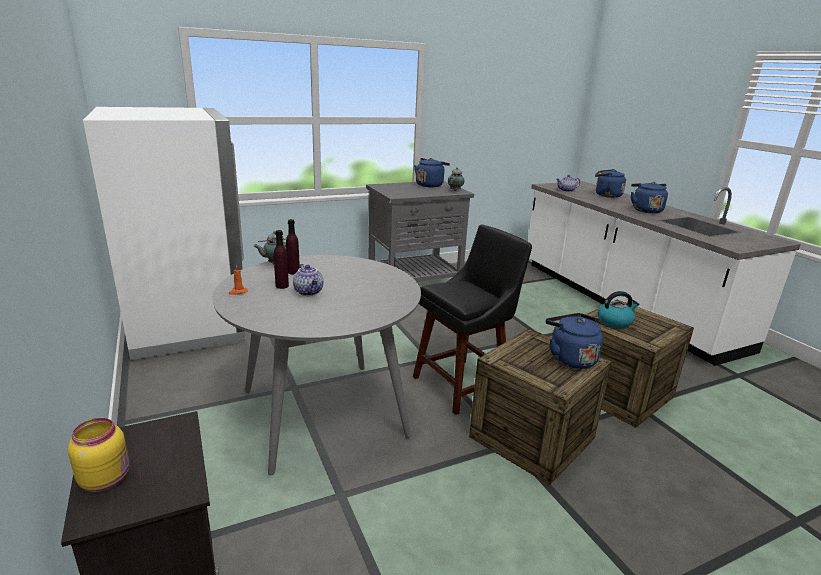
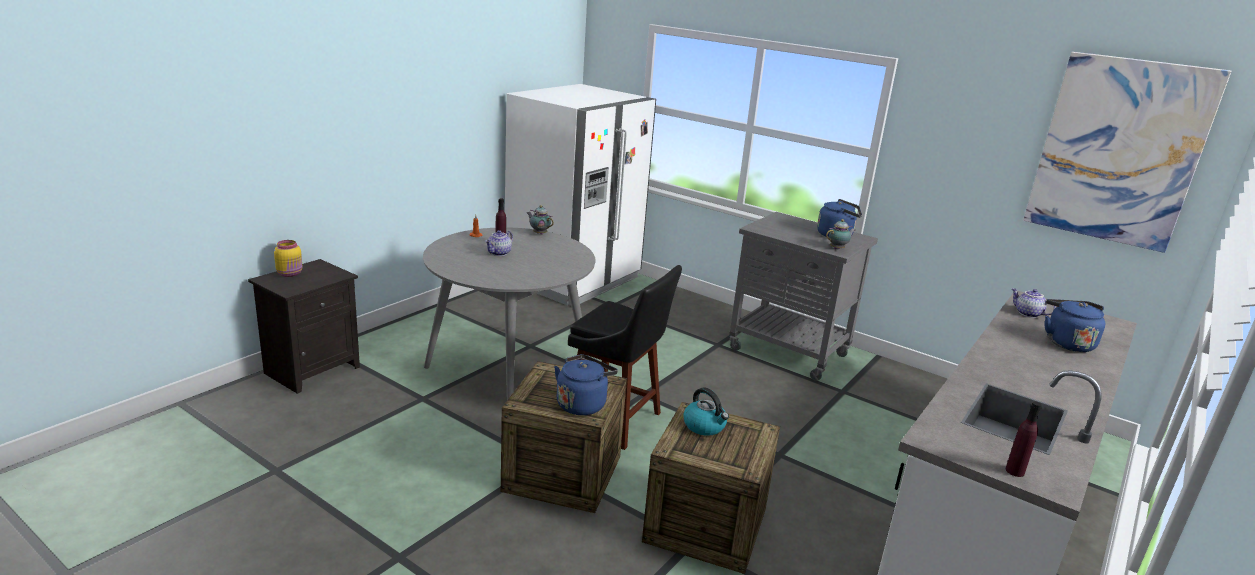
camera: 60 degrees right, 0 degrees up
purple bottle [286,219,300,274] -> purple bottle moved to [1006,401,1042,477]
blue kettle [631,182,668,213] -> none
none -> picture [1023,52,1231,253]

